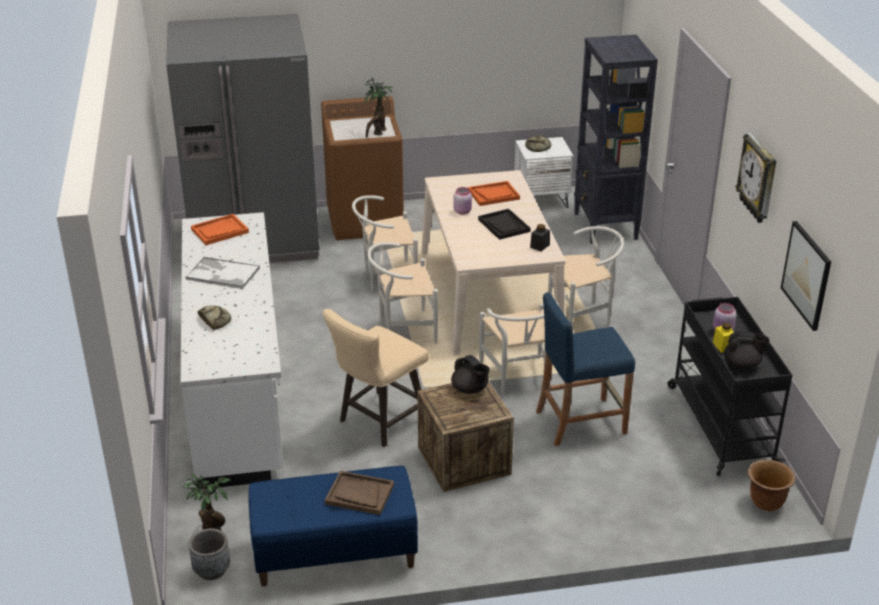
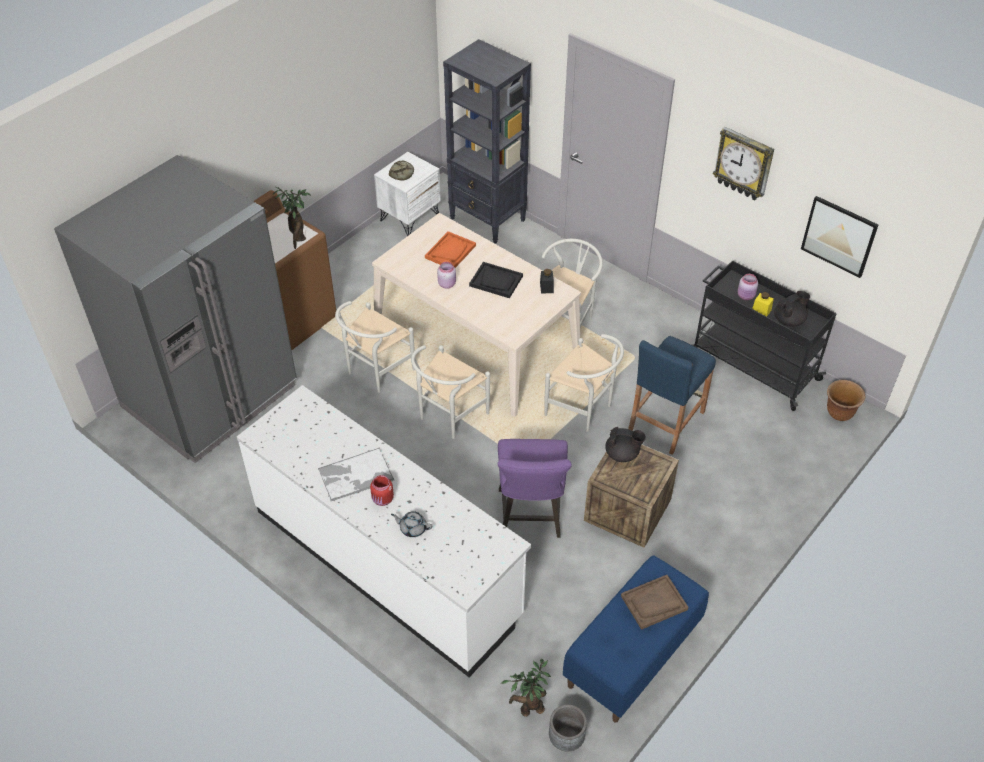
camera: 40 degrees left, 15 degrees up
orange tray [191,214,249,245] -> none
bread [198,306,231,330] -> grey teapot [391,511,432,537]
beige stool [322,309,429,447] -> purple stool [498,439,572,538]
none -> red jar [370,475,394,506]

